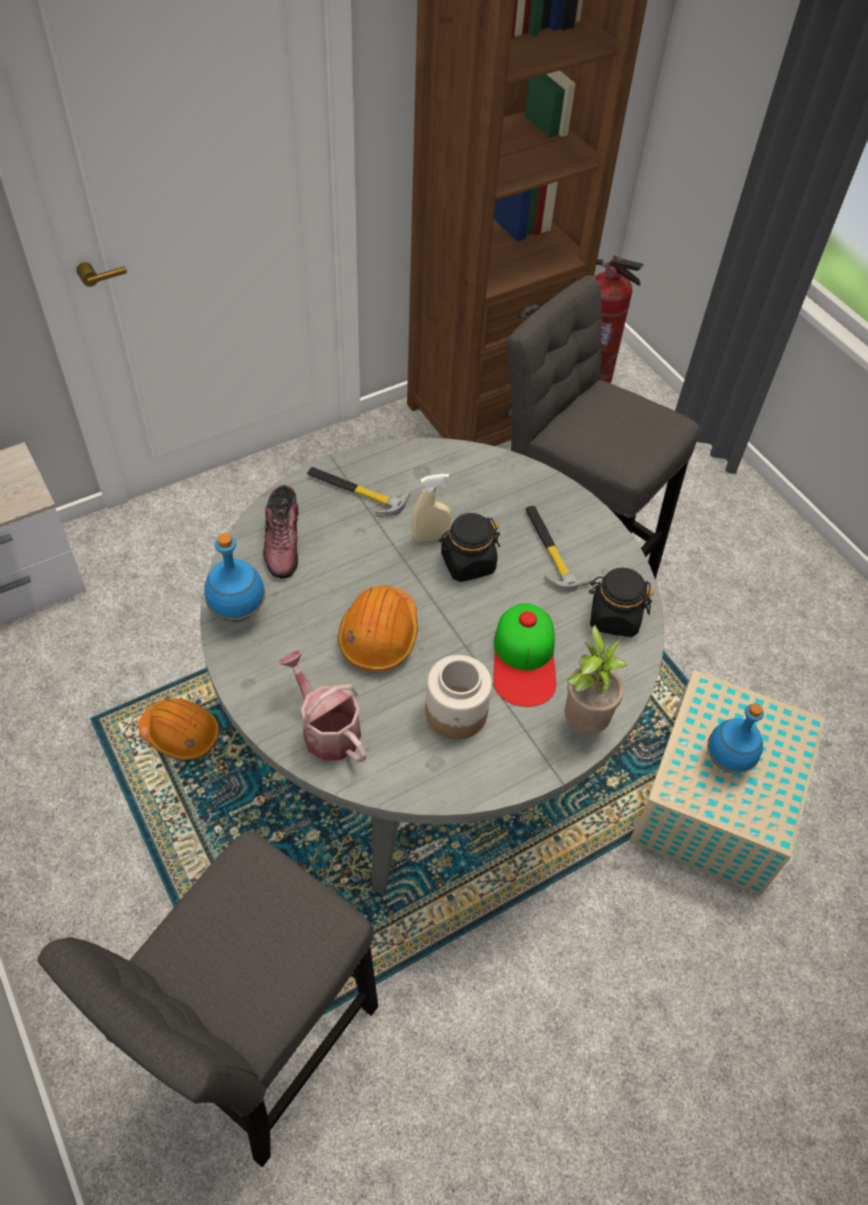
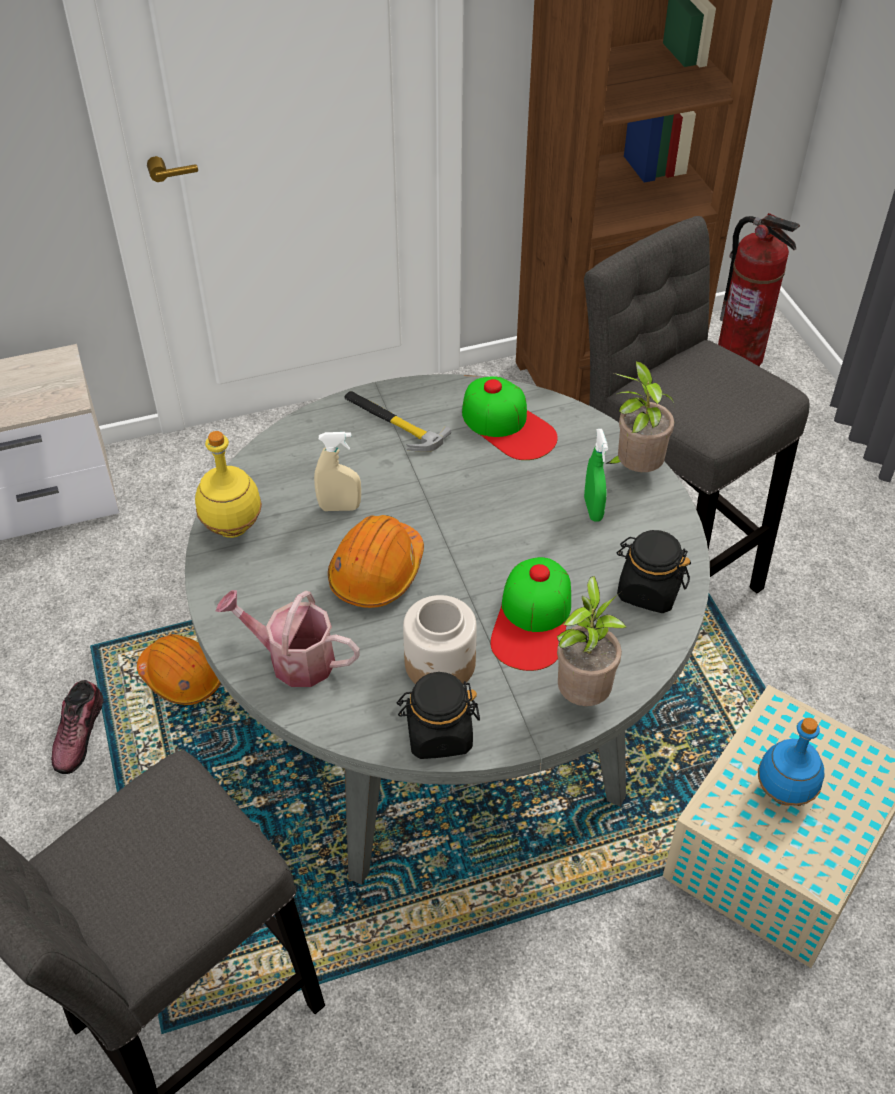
camera: 15 degrees right, 5 degrees down
blue bottle [205,533,265,622] -> yellow bottle [195,431,262,538]
shoe [263,485,299,578] -> shoe moved to [51,680,104,774]
watering can [279,650,366,762] -> watering can turned 45 degrees counterclockwise [216,590,360,687]
beige spray bottle [411,474,451,542] -> beige spray bottle moved to [314,432,361,511]
black jar [439,513,500,582] -> black jar moved to [397,672,480,759]
hammer [525,506,591,592] -> green spray bottle [584,429,608,522]
none -> cap [462,376,558,460]
none -> potted plant [605,361,675,472]

